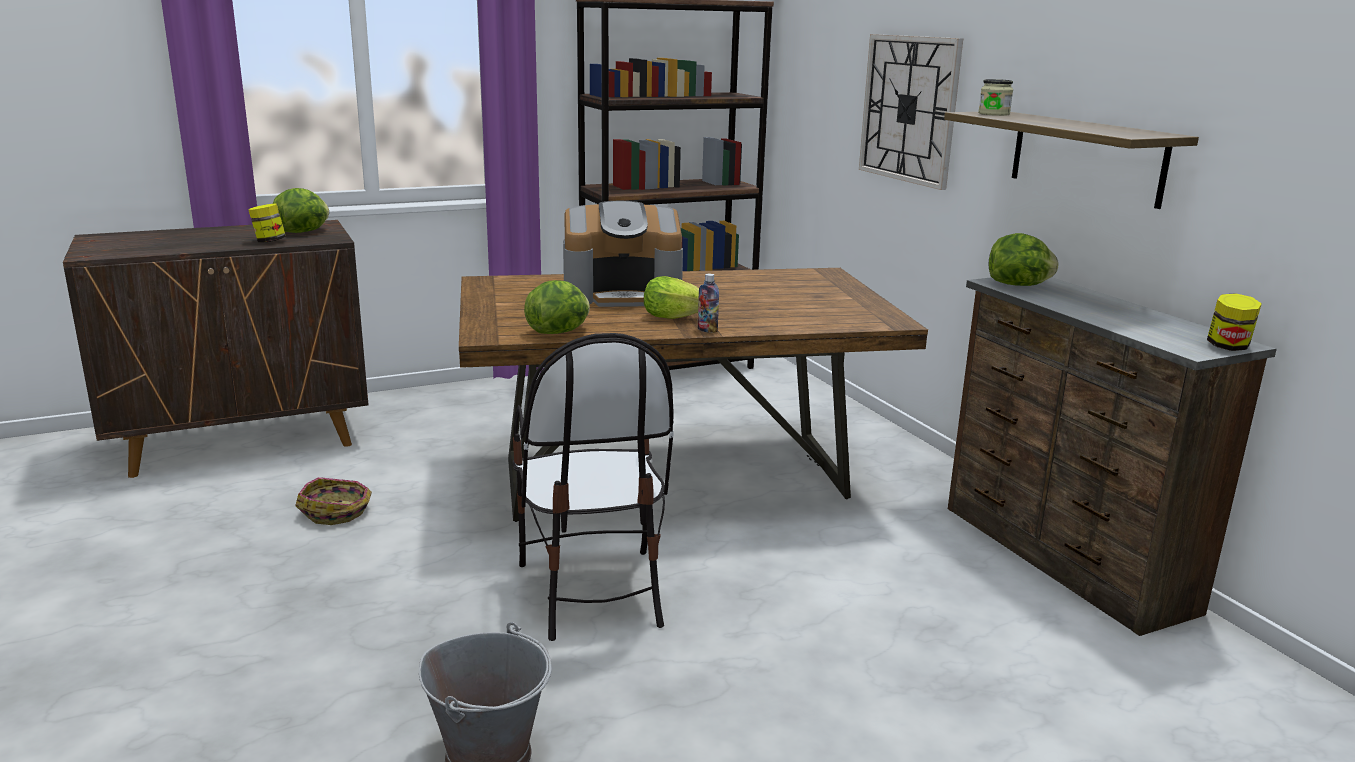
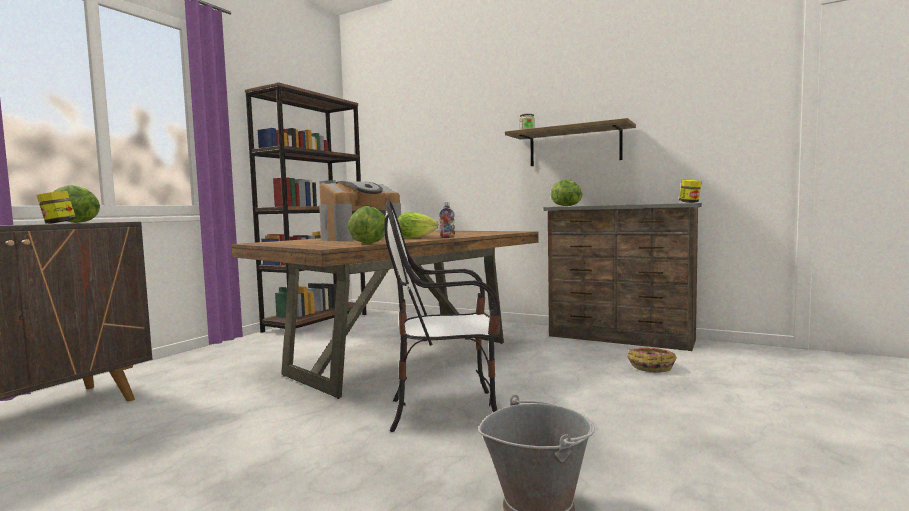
camera: 35 degrees left, 15 degrees down
basket [295,477,372,525] -> basket moved to [628,347,677,373]
chair [512,333,674,641] -> chair turned 135 degrees clockwise [384,200,501,432]
wall clock [859,34,963,190] -> none

